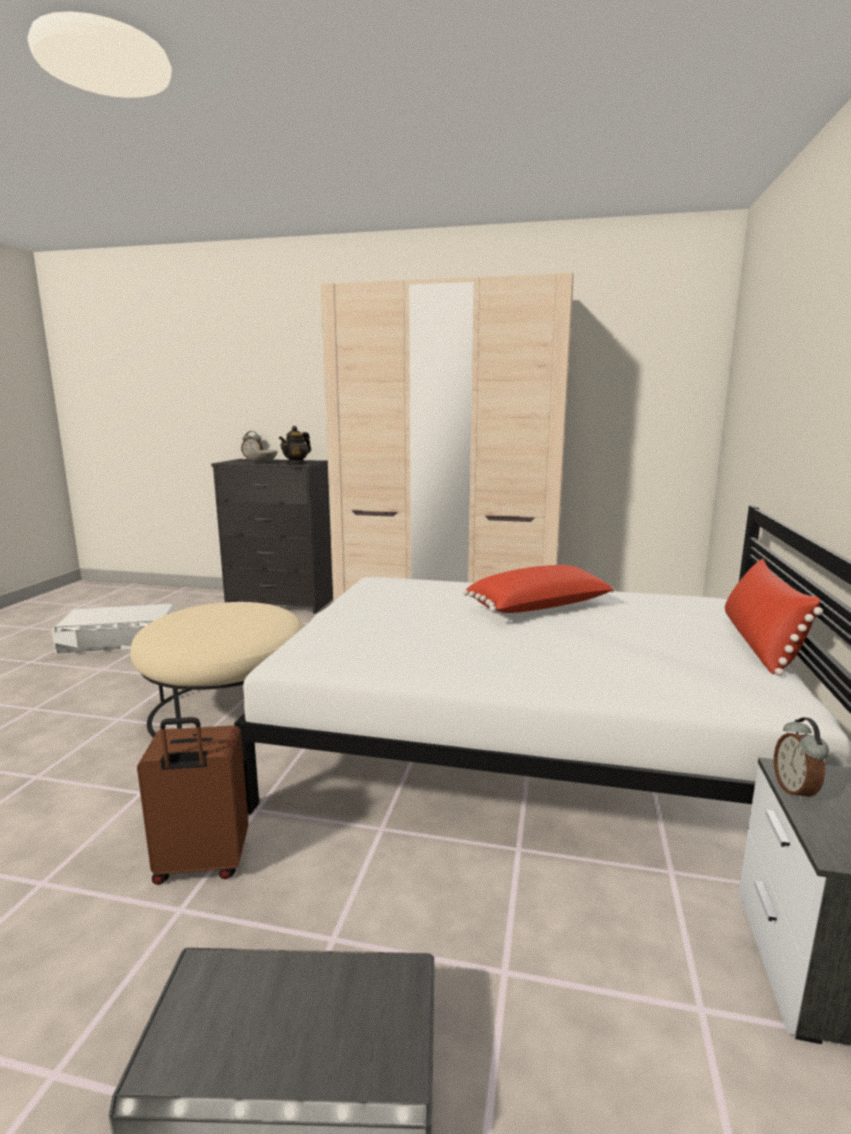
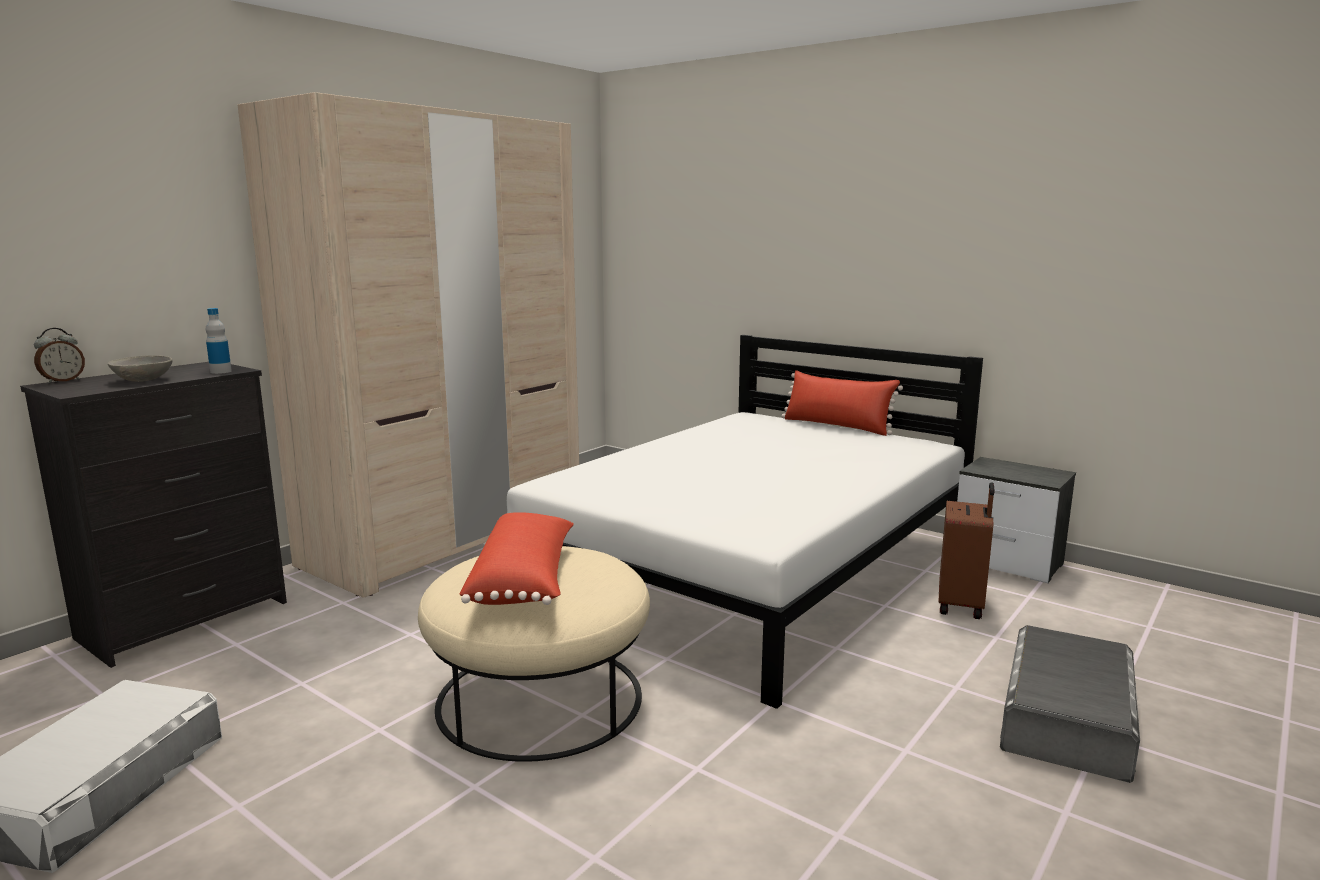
camera: 65 degrees left, 0 degrees up
brown suitcase [137,717,249,885] -> brown suitcase moved to [939,482,995,619]
teapot [279,426,311,465] -> bottle [206,308,232,374]
red pillow [463,565,614,613] -> red pillow moved to [460,512,574,605]
alarm clock [774,717,829,802] -> none

